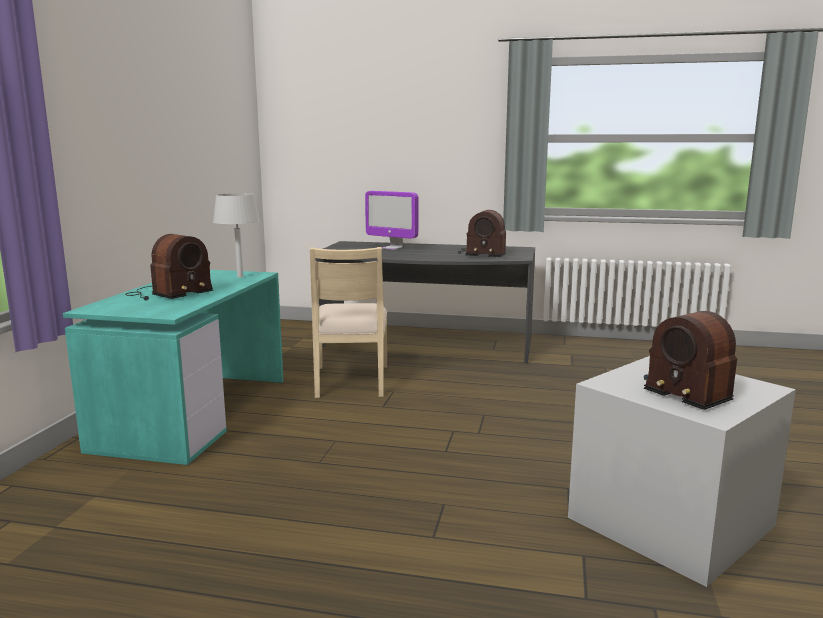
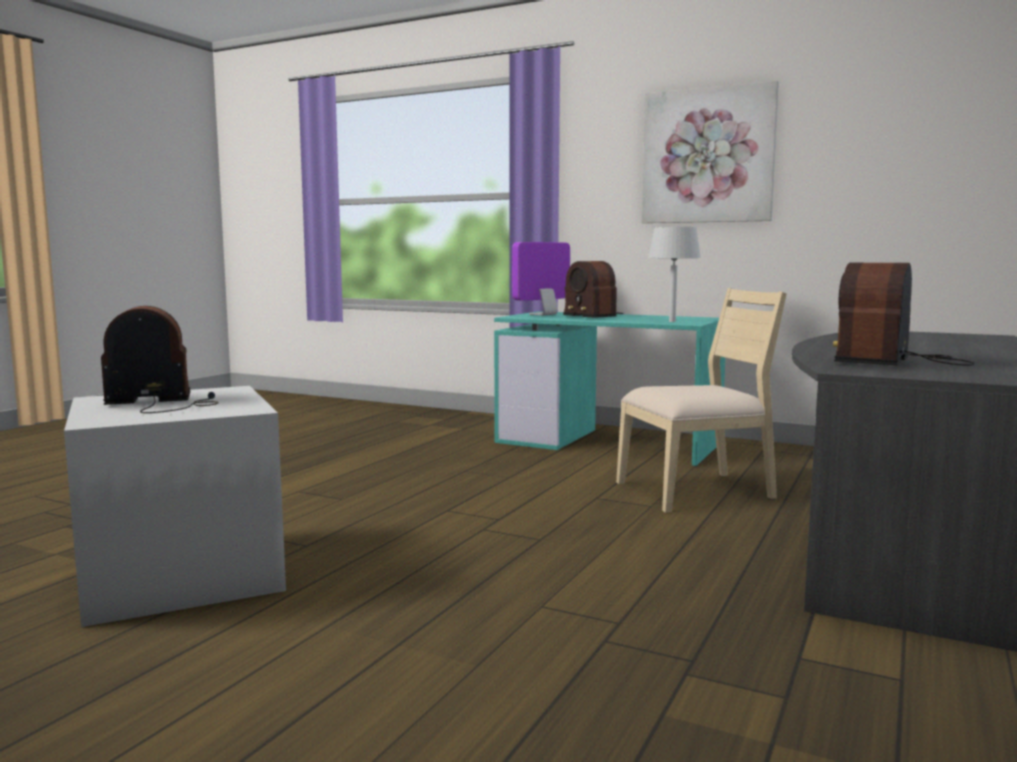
camera: 105 degrees right, 5 degrees down
beige chair [310,247,387,398] -> beige chair turned 150 degrees clockwise [616,288,787,513]
monitor [365,191,418,250] -> monitor moved to [512,242,570,315]
none -> picture [642,81,779,223]

